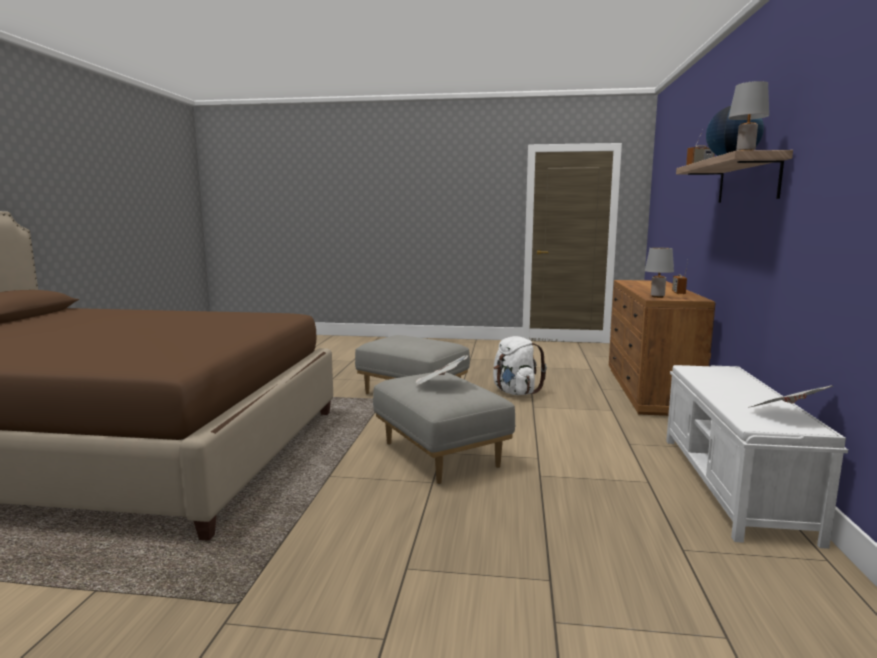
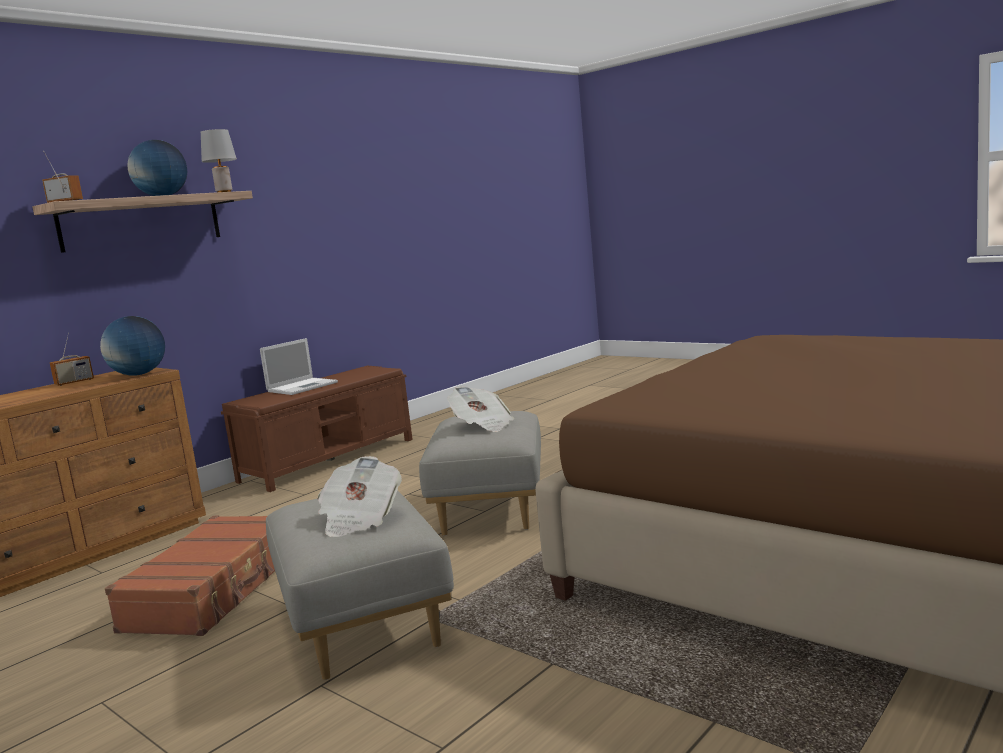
camera: 145 degrees left, 0 degrees up
white backpack [493,336,547,395] -> brown suitcase [105,516,275,636]
grey table lamp [645,248,674,298] -> globe [100,316,165,376]
white bench [666,365,848,549] -> brown bench [221,366,413,492]
newspaper [751,385,833,407] -> newspaper moved to [318,456,402,537]
none -> laptop [260,338,338,395]

